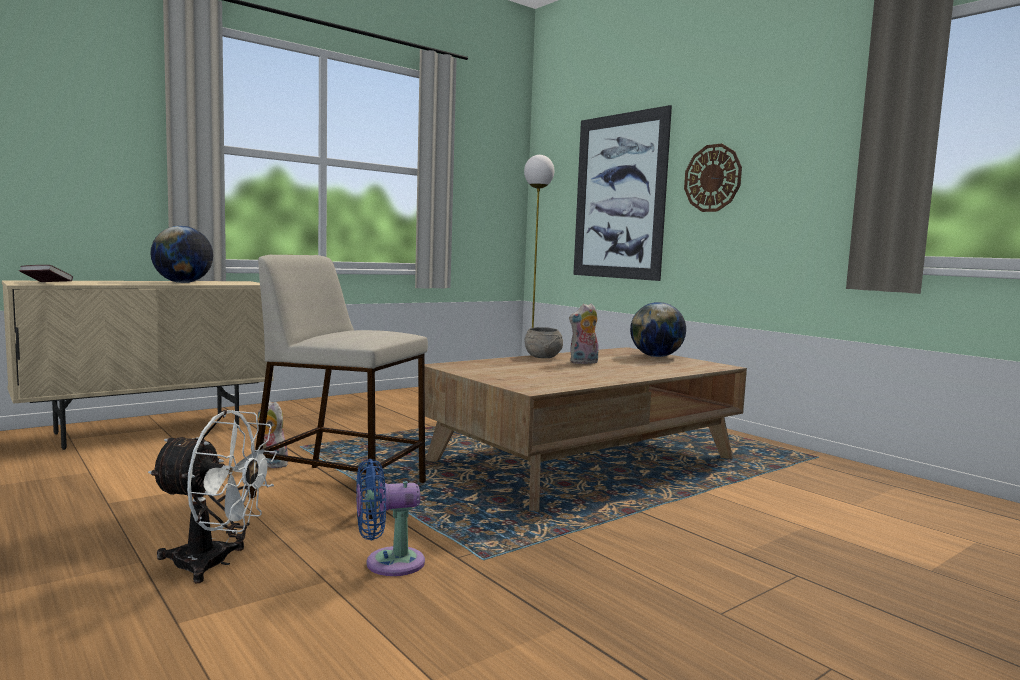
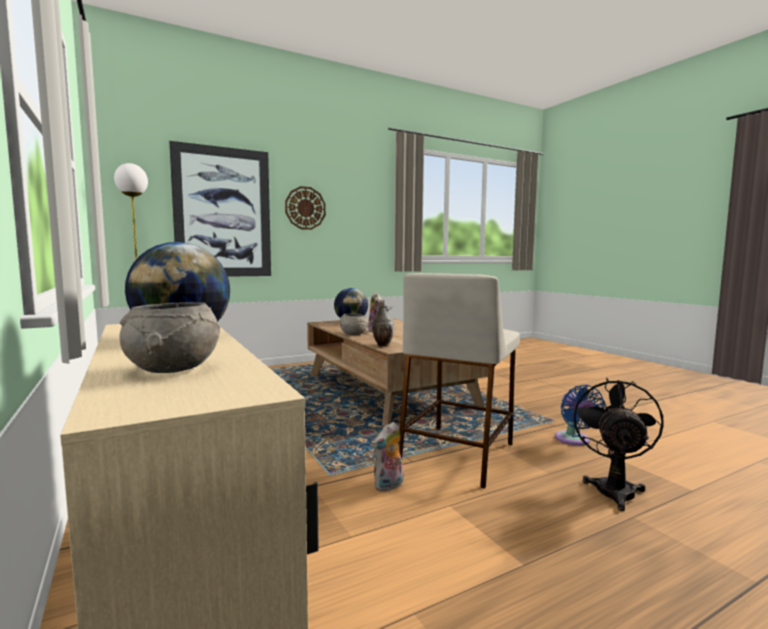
camera: 80 degrees left, 0 degrees up
book [19,265,73,282] -> none
white fan [148,410,277,583] -> black fan [573,377,664,511]
none -> grey bowl [119,302,220,373]
none -> vase [372,300,394,347]

